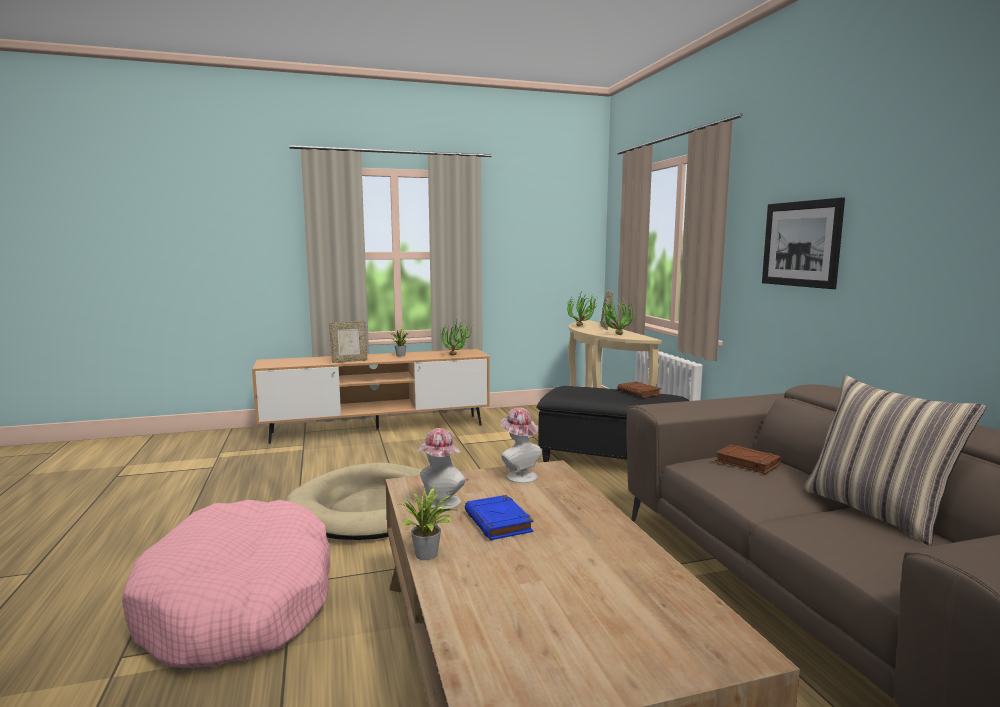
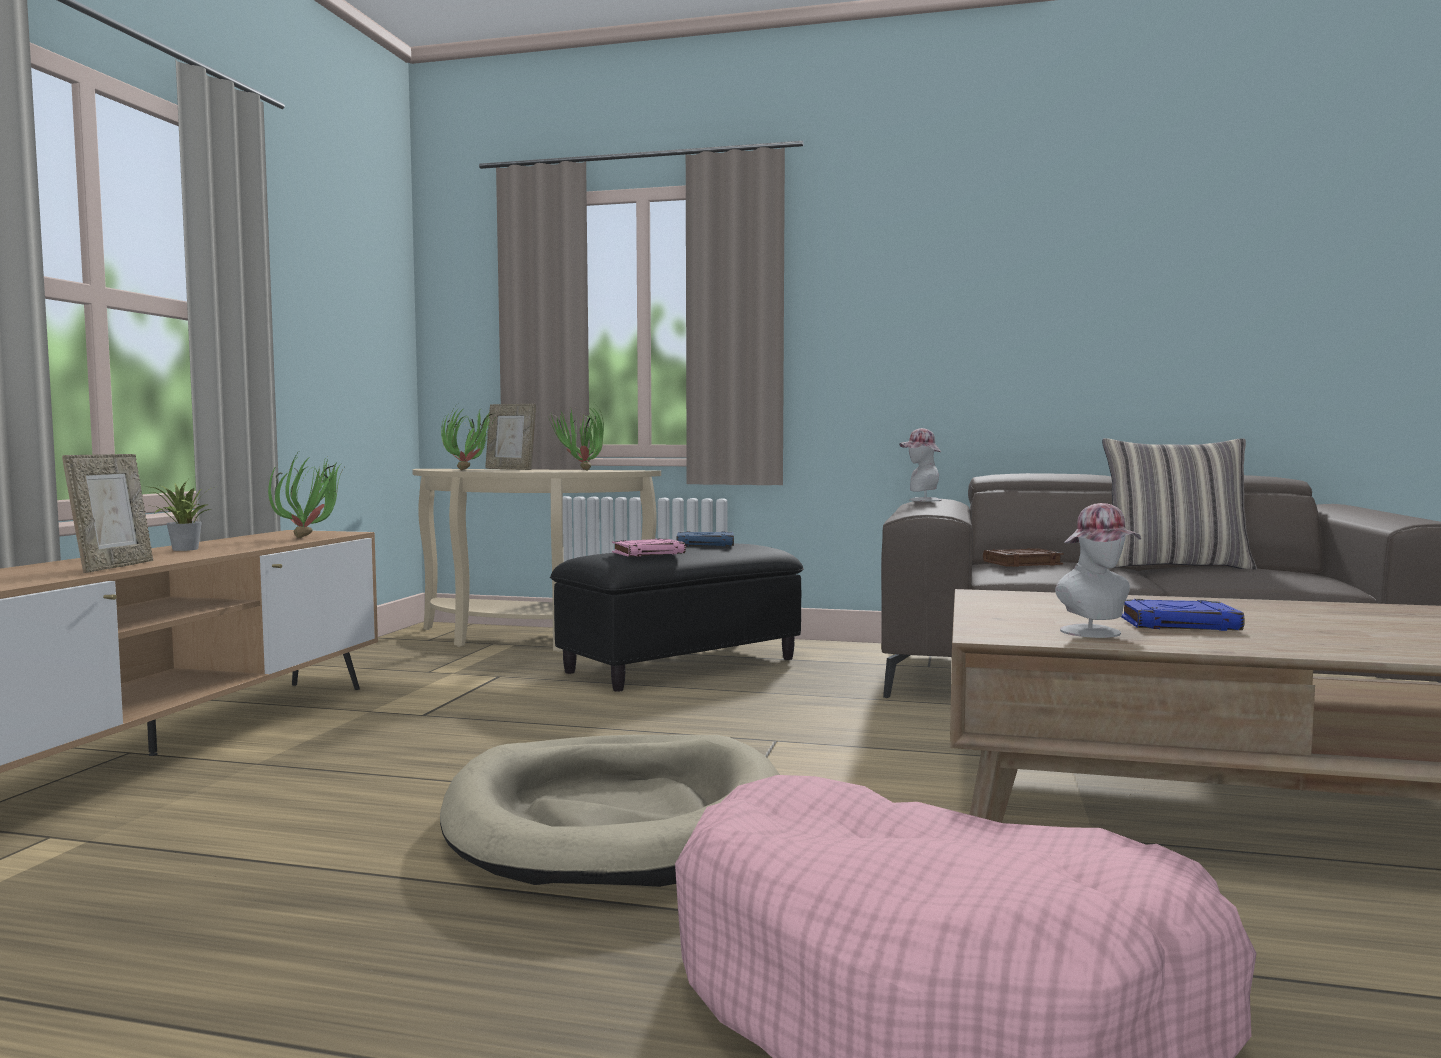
camera: 60 degrees left, 5 degrees down
potted plant [394,486,457,560] -> none
hat [500,407,542,483] -> hat moved to [899,428,942,501]
brown book [617,382,661,398] -> blue book [677,531,734,546]
picture [762,197,845,289] -> none
none -> pink book [612,538,686,557]

